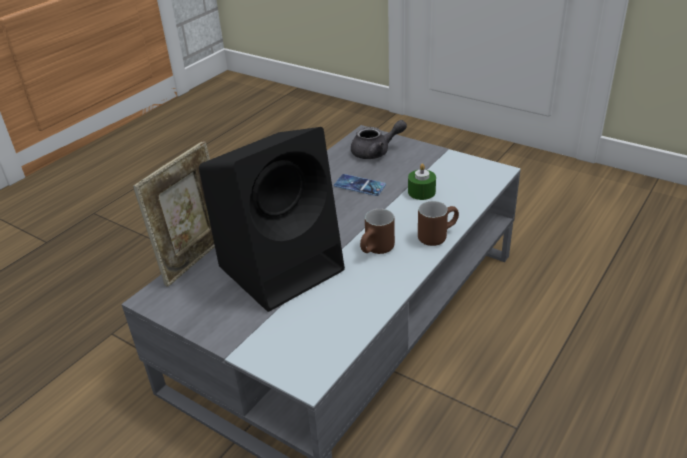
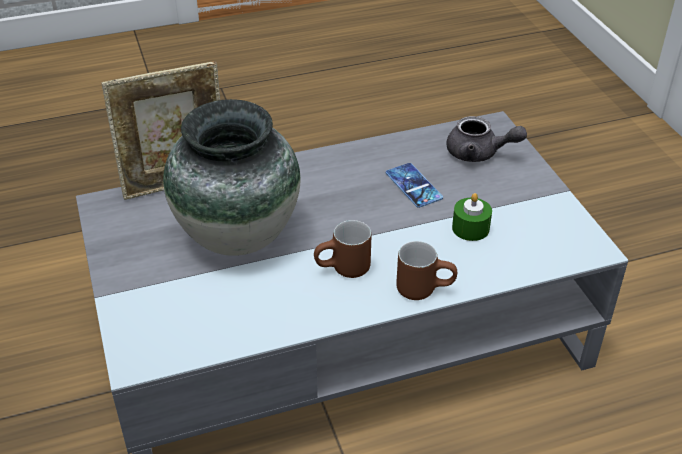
camera: 35 degrees right, 5 degrees up
black speaker [199,127,345,312] -> vase [163,99,300,256]

